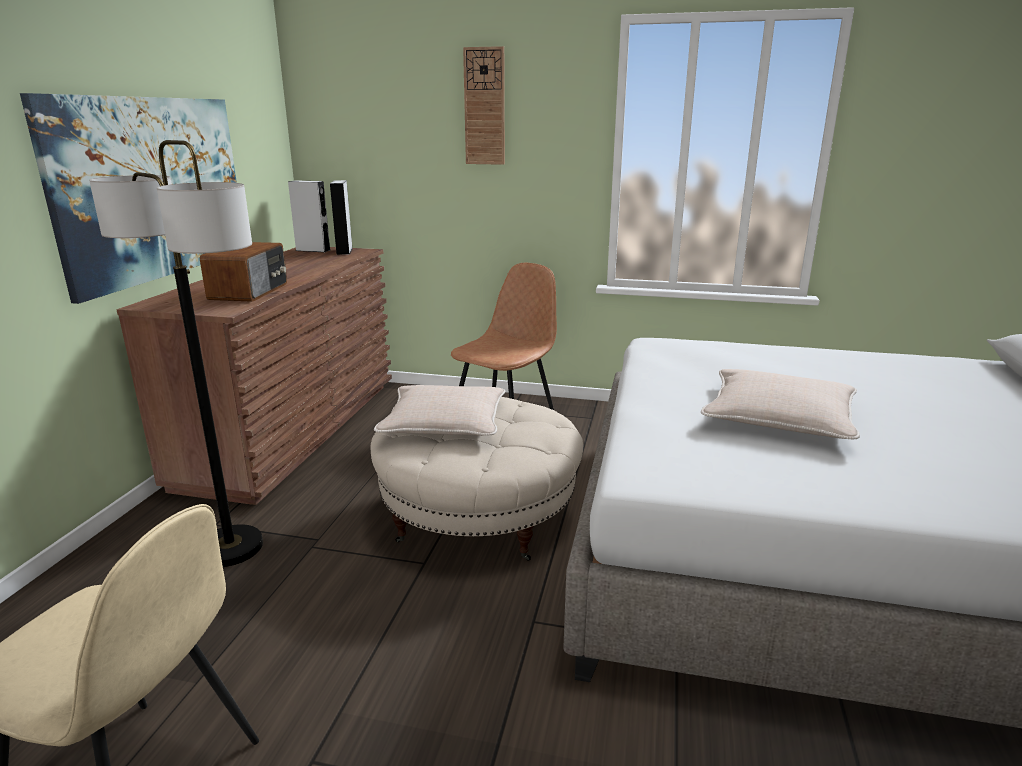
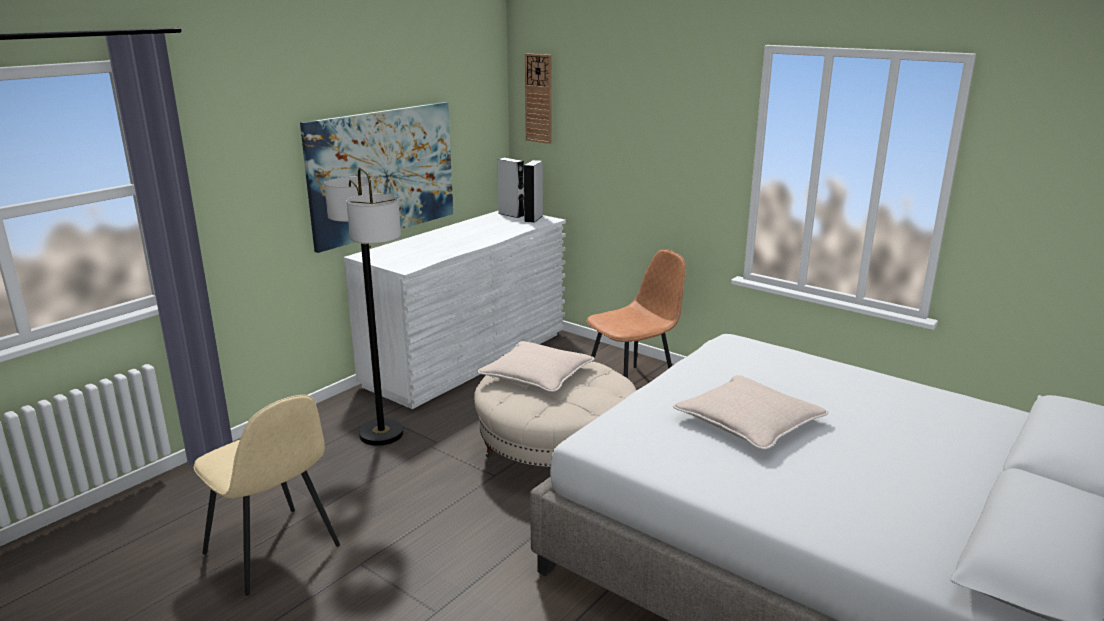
camera: 25 degrees right, 0 degrees up
brown dresser [116,247,392,505] -> white dresser [344,211,566,409]
radio [200,242,287,302] -> none
wall clock [463,46,505,165] -> wall clock moved to [525,53,552,144]

